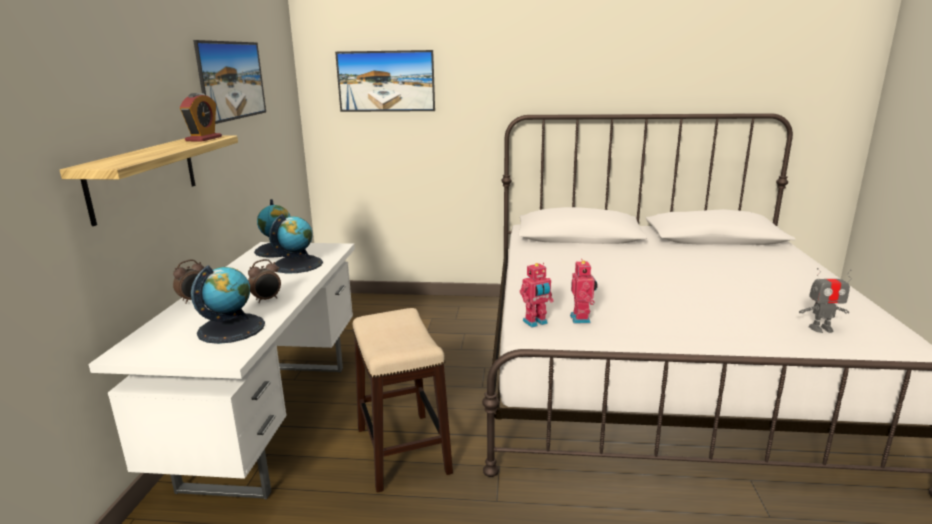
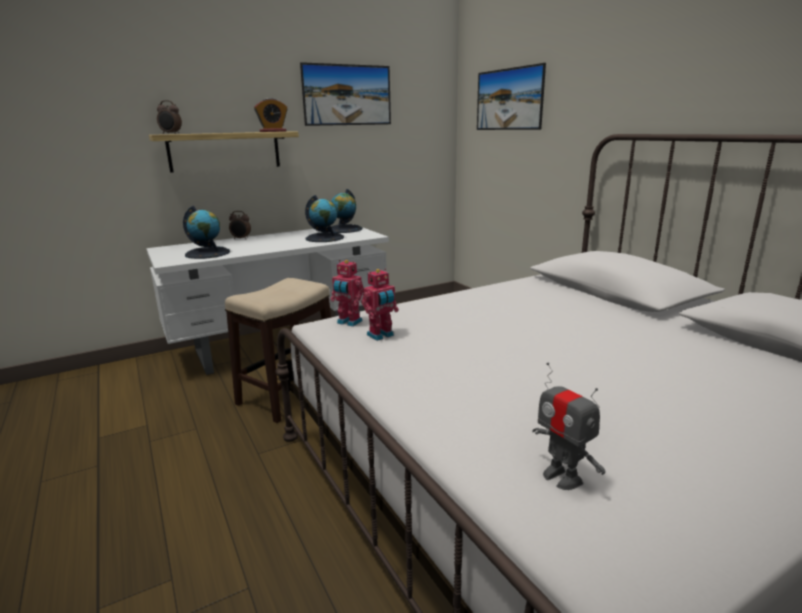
camera: 55 degrees right, 0 degrees up
alarm clock [248,259,281,303] -> alarm clock moved to [157,100,182,134]

